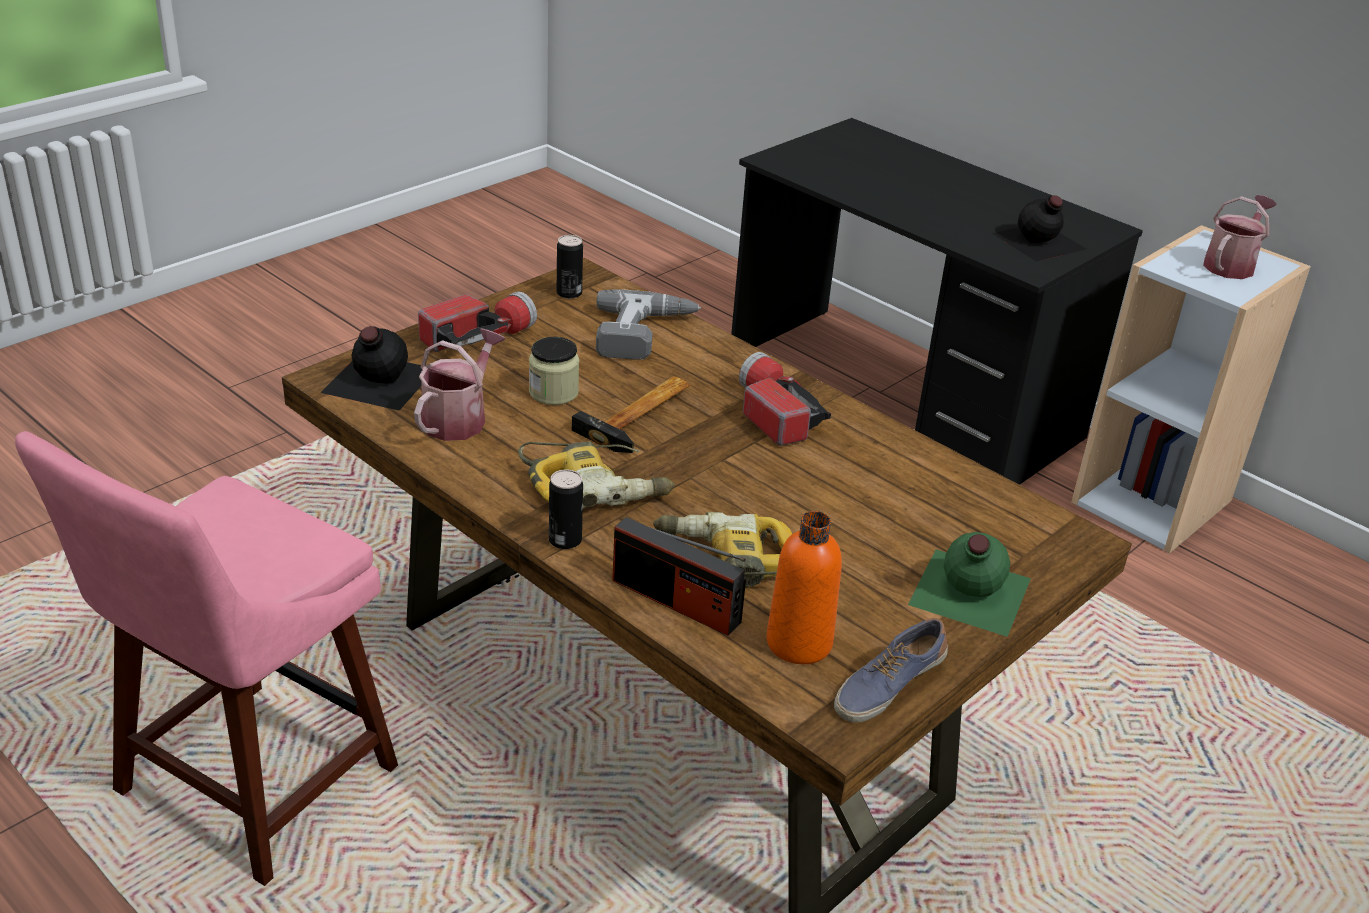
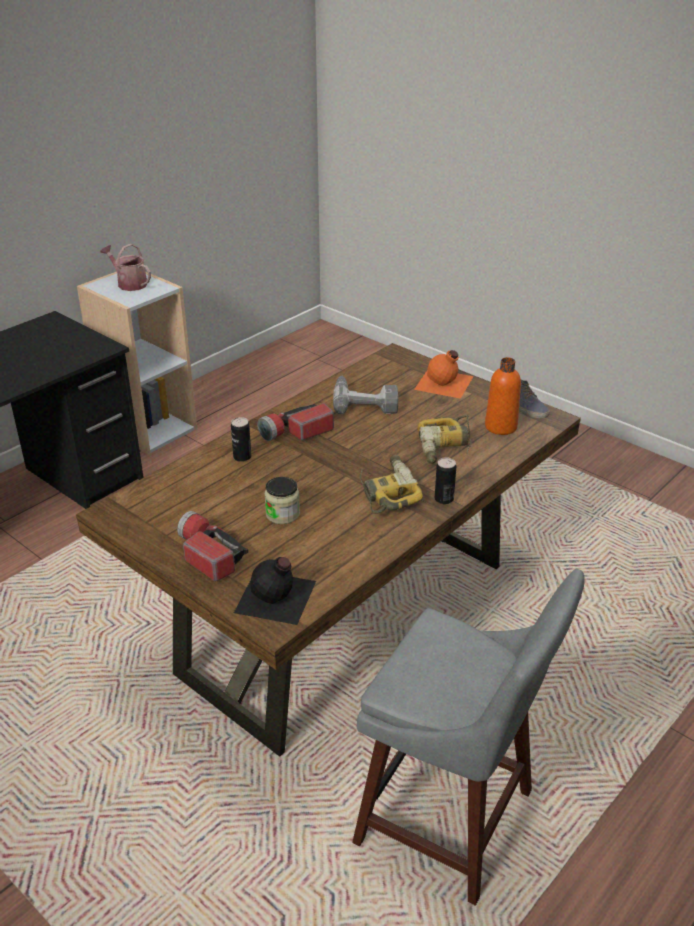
camera: 90 degrees left, 0 degrees up
pink chair [15,431,398,886] -> grey chair [352,569,585,906]
watering can [414,329,505,441] -> none
can [557,235,583,299] -> can moved to [231,417,251,462]
hammer [572,376,690,453] -> none
power drill [596,289,701,360] -> power drill moved to [333,376,398,414]
radio [612,517,746,636] -> none
green bottle [908,532,1031,637] -> orange bottle [414,350,474,399]
black bottle [992,195,1086,261] -> none

